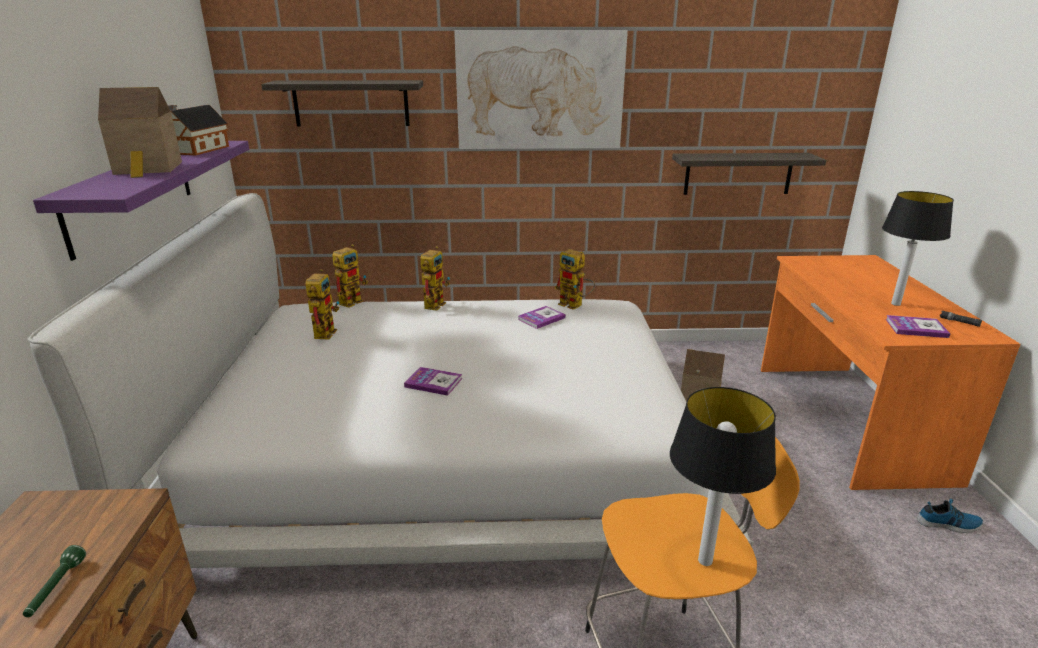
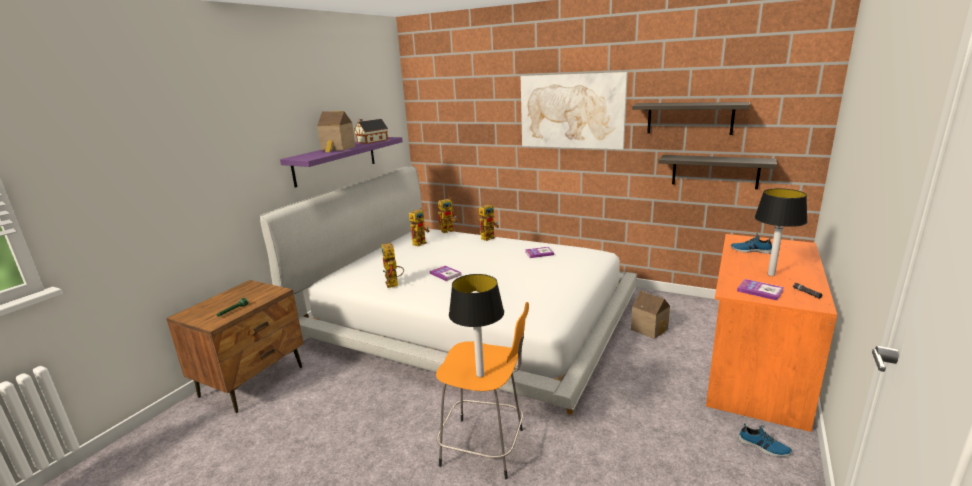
camera: 30 degrees right, 5 degrees down
shelf [261,80,423,127] -> shelf moved to [632,102,750,135]
toy robot [555,249,595,310] -> toy robot moved to [381,243,404,288]
none -> shoe [731,233,772,254]

